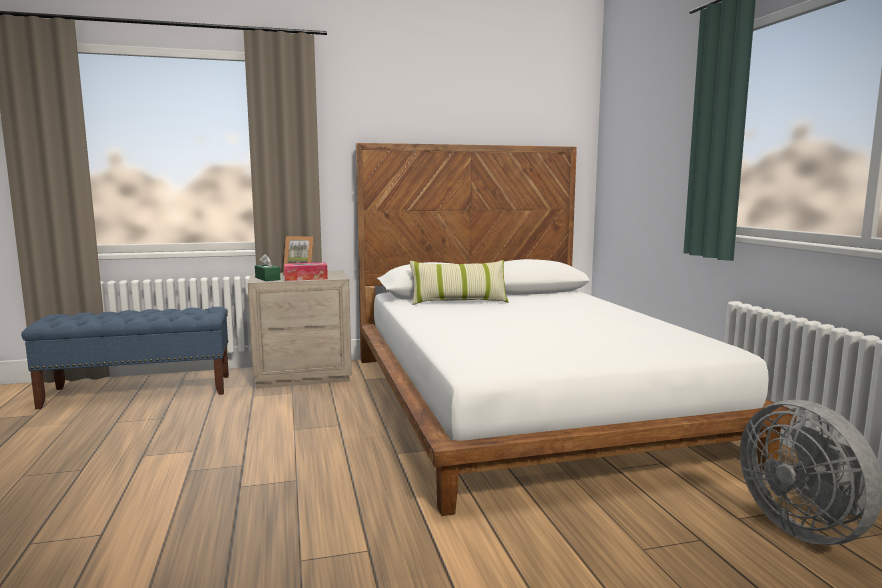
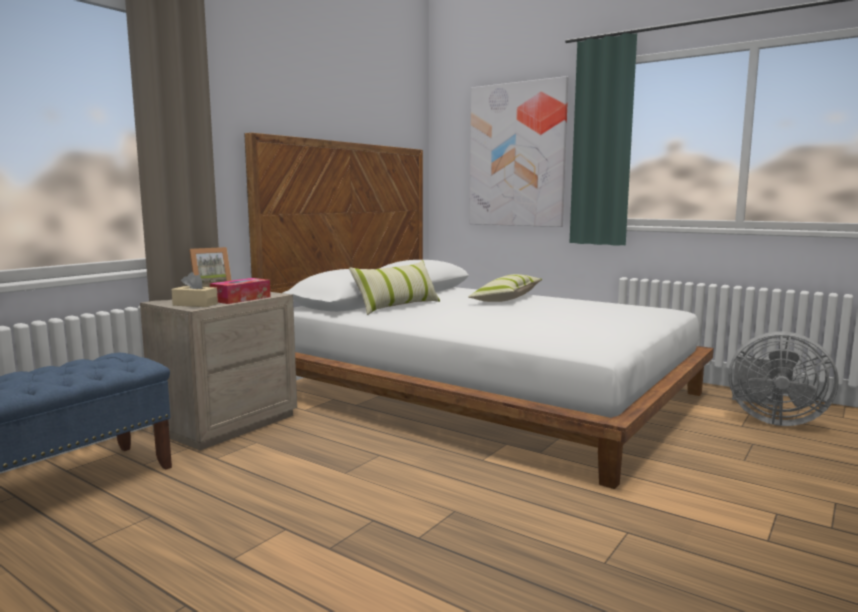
camera: 40 degrees left, 0 degrees up
green tissue box [255,254,280,281] -> beige tissue box [172,272,218,307]
none -> pillow [468,274,542,302]
none -> picture [470,76,568,227]

